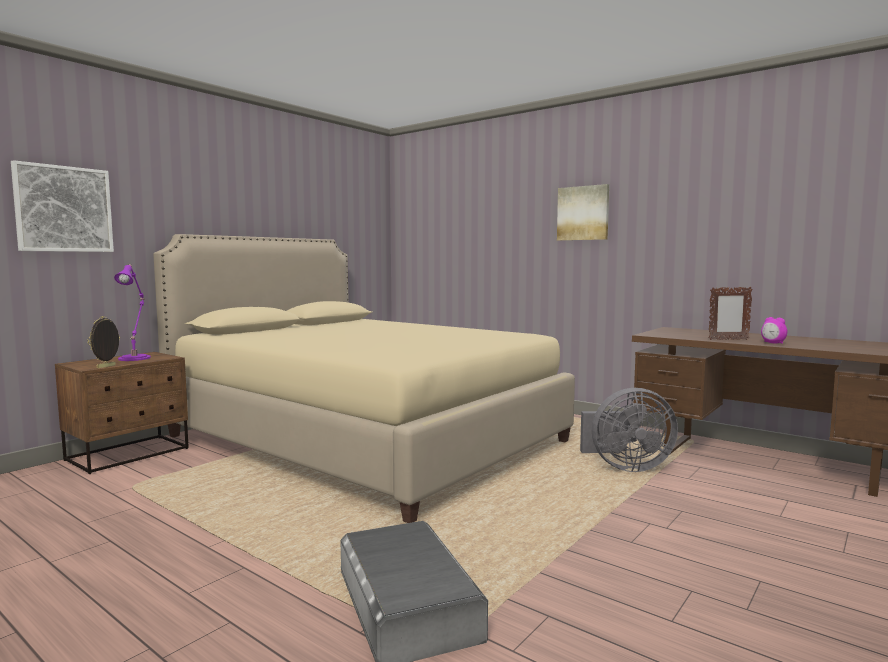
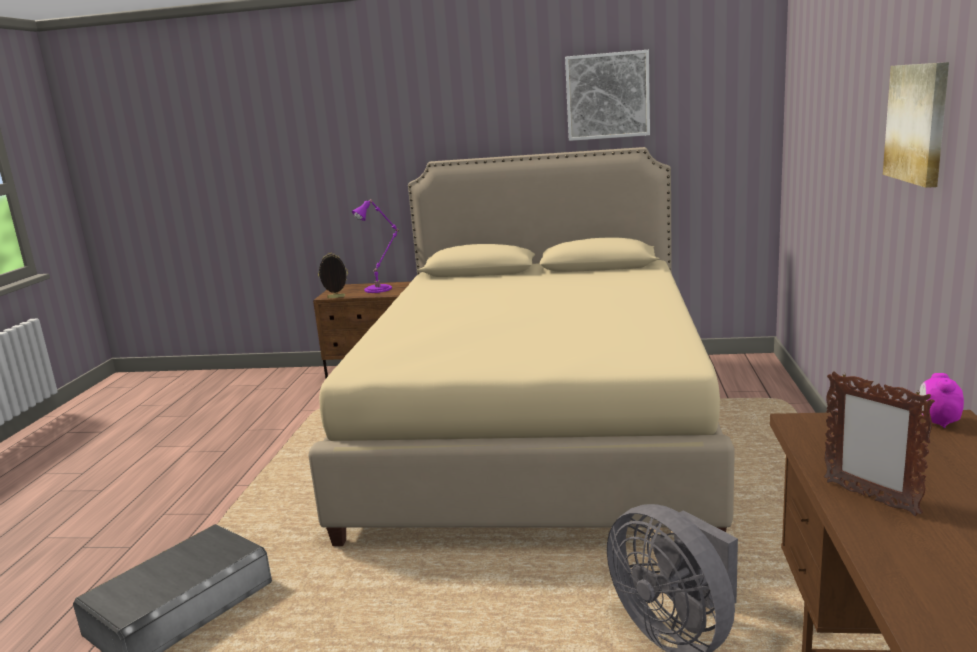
camera: 60 degrees right, 10 degrees up
picture [11,160,114,252] -> picture moved to [565,50,650,141]
alarm clock [761,317,787,344] -> alarm clock moved to [919,373,964,428]

